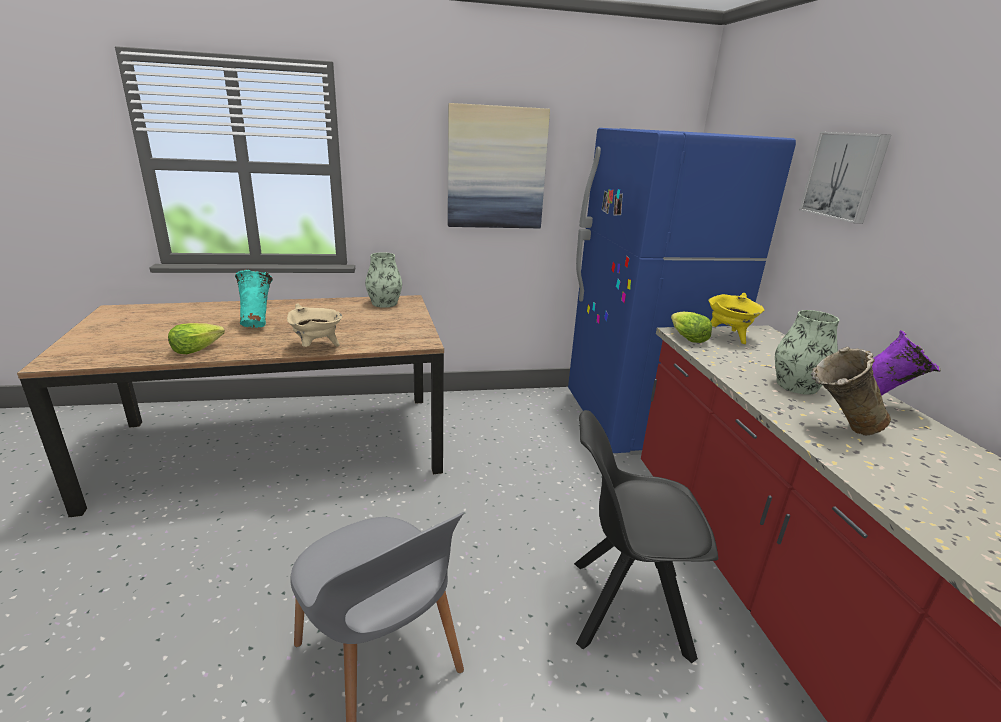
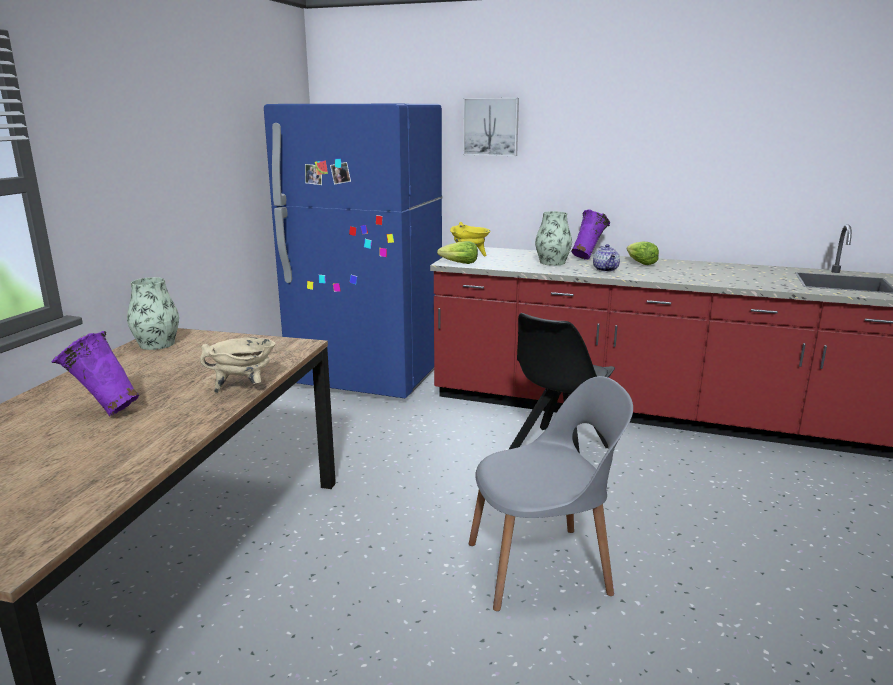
camera: 60 degrees left, 5 degrees down
lettuce [168,323,225,354] -> lettuce moved to [627,241,659,265]
turquoise vase [235,270,273,328] -> purple vase [52,331,140,417]
picture [447,103,550,228] -> none
beige vase [811,347,891,436] -> teapot [593,244,620,272]

